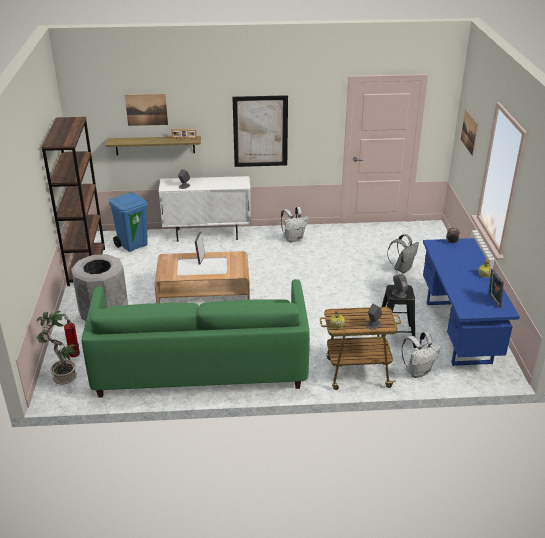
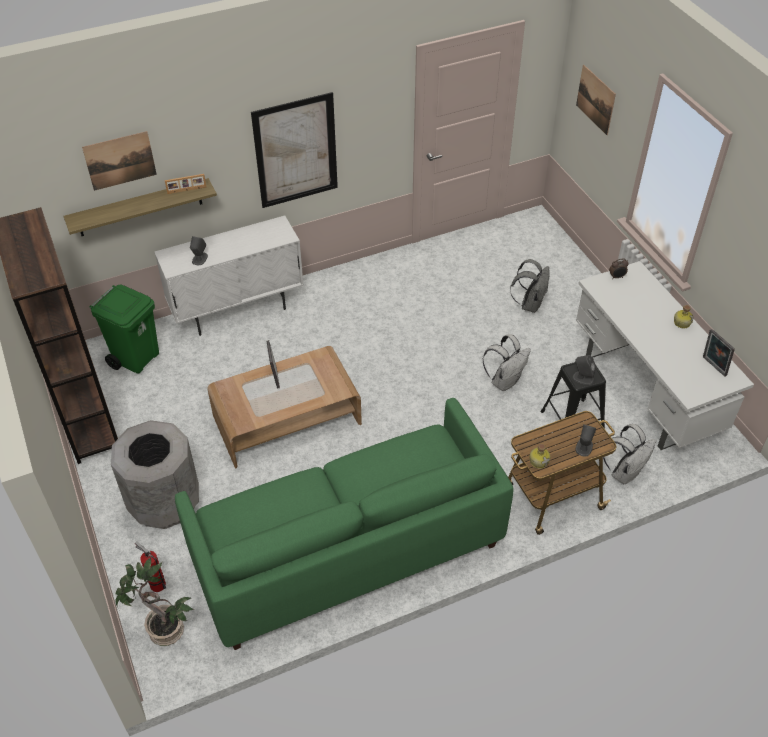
camera: 20 degrees left, 15 degrees up
blue trash can [109,192,148,252] -> green trash can [90,285,159,374]
white backpack [281,207,309,242] -> white backpack moved to [482,334,531,391]
blue desk [423,238,520,366] -> white desk [576,261,754,450]

